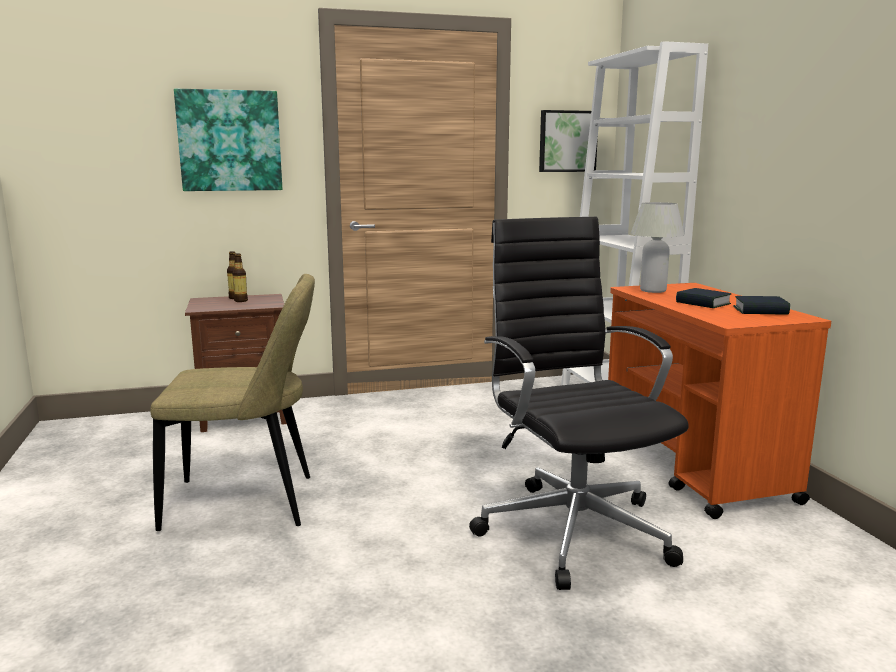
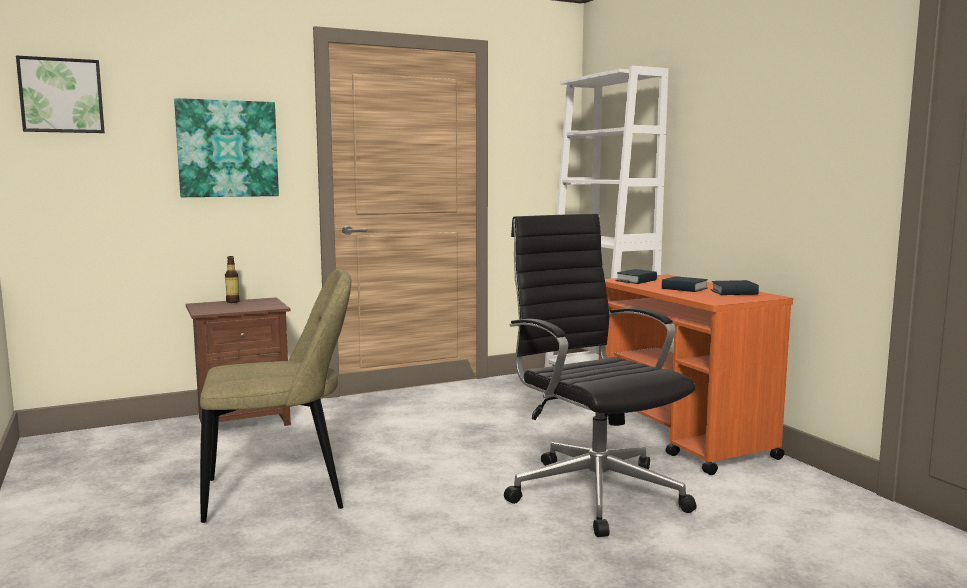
camera: 10 degrees left, 5 degrees down
bottle [232,253,248,302] -> none
picture [539,110,598,172] -> picture moved to [16,55,105,133]
white table lamp [630,202,684,293] -> book [616,269,657,284]

